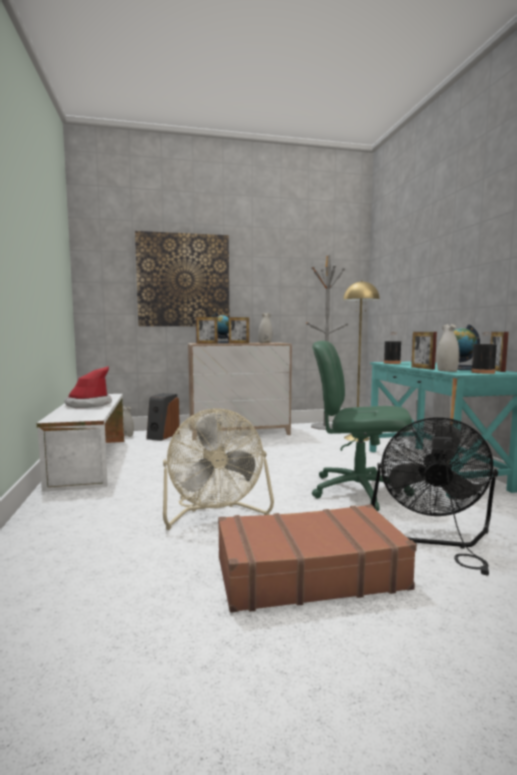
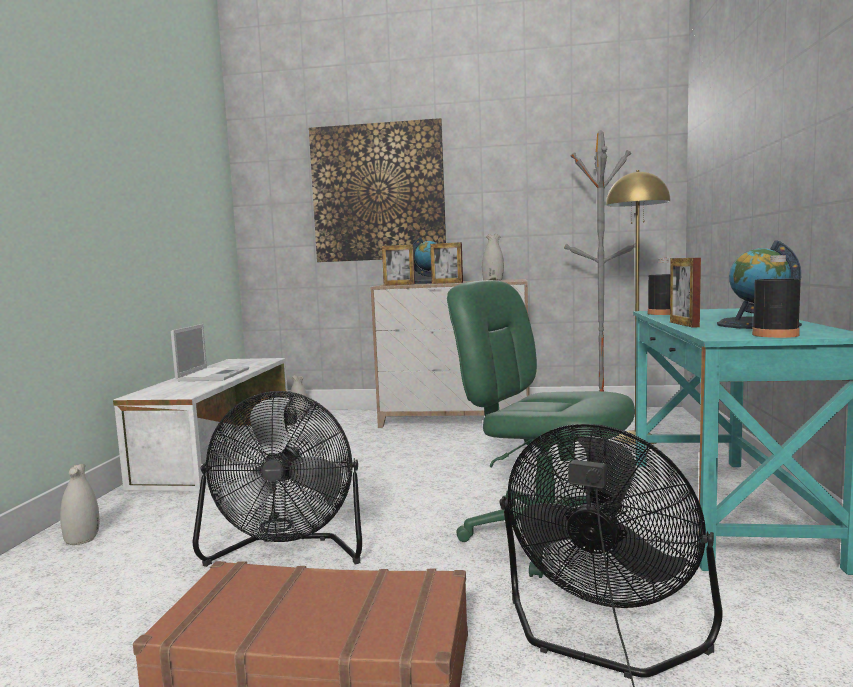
camera: 20 degrees right, 0 degrees up
hat [64,366,112,408] -> laptop [171,324,249,381]
speaker [146,393,180,441] -> none
beige fan [163,408,274,530] -> black fan [193,391,362,567]
white vase [437,324,460,372] -> white vase moved to [60,464,99,545]
picture frame [491,332,509,372] -> none

